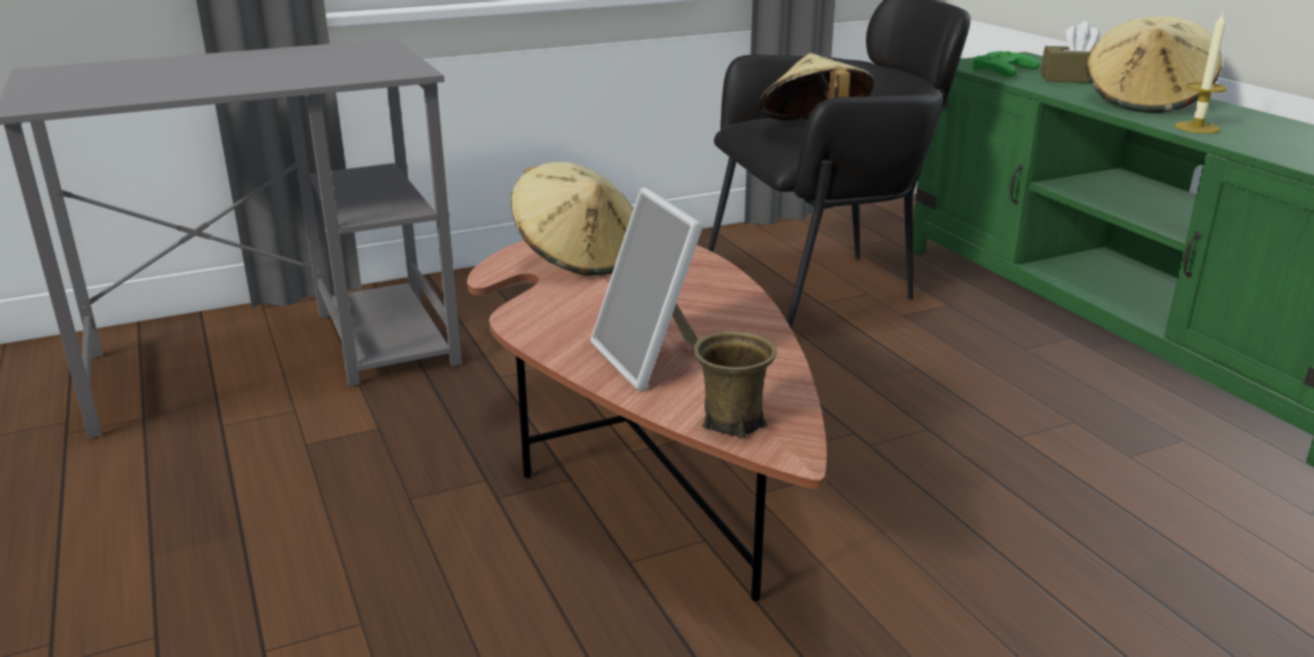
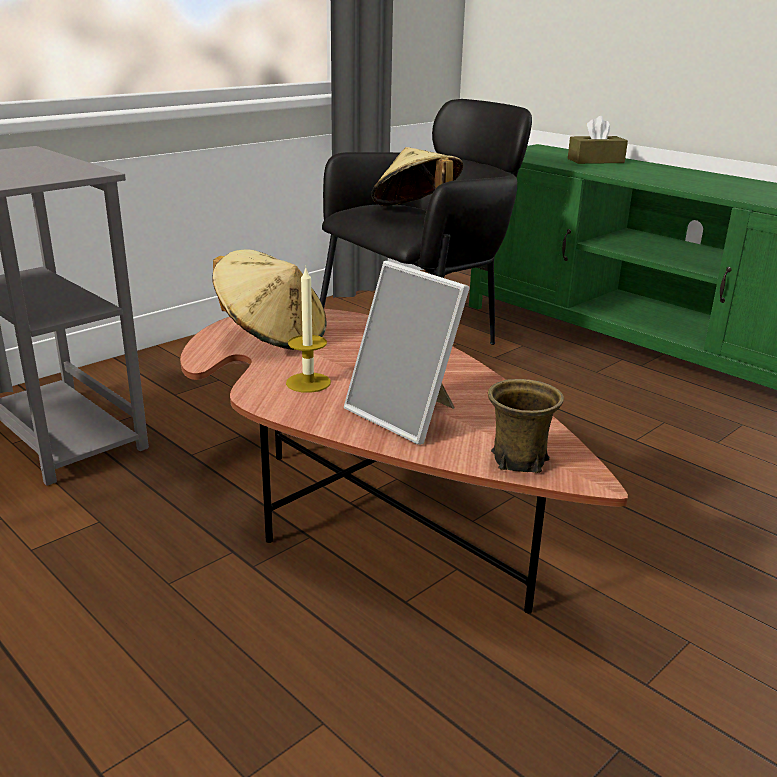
camera: 20 degrees left, 0 degrees up
green game controller [972,51,1040,77] -> none
beige hat [1086,16,1222,113] -> none
candle [1175,11,1227,134] -> candle moved to [286,268,331,393]

